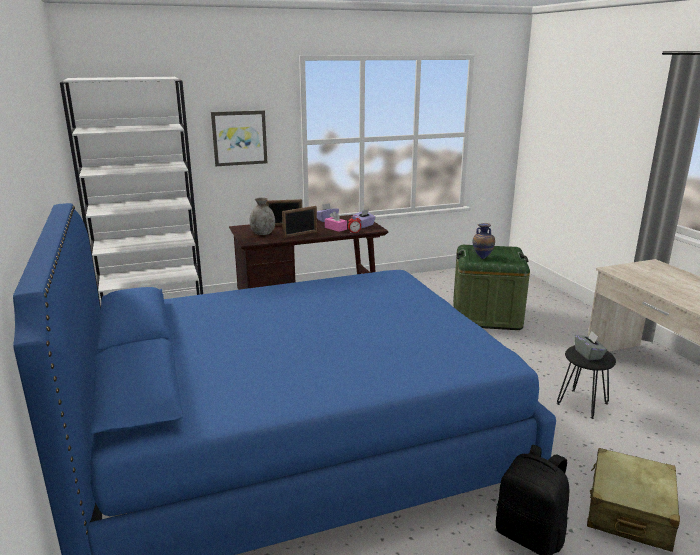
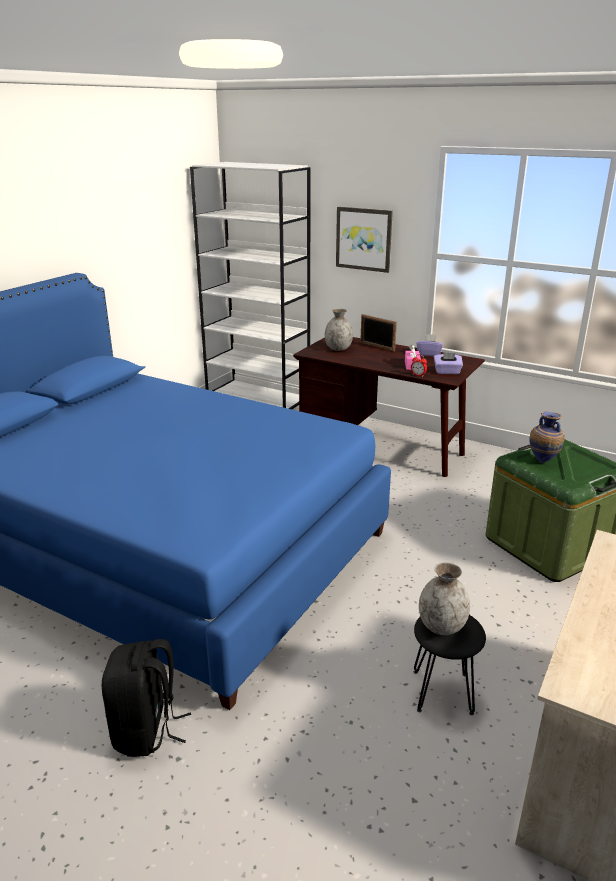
camera: 50 degrees right, 5 degrees up
picture frame [282,206,317,238] -> none
grey tissue box [574,331,607,361] -> grey vase [419,562,470,635]
beige suitcase [587,448,680,552] -> none

